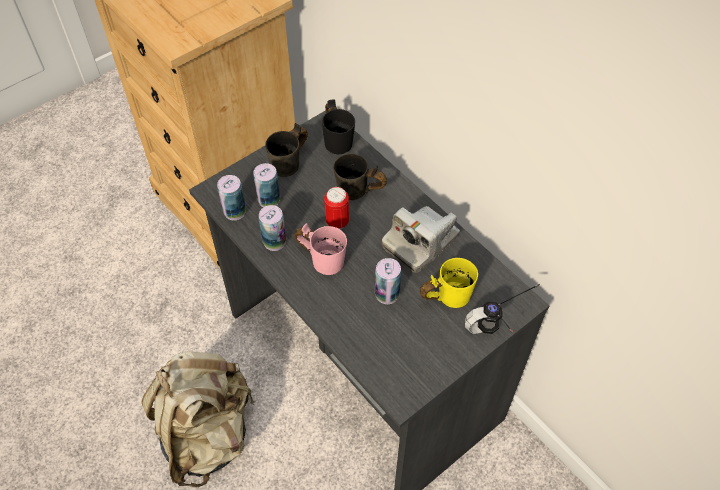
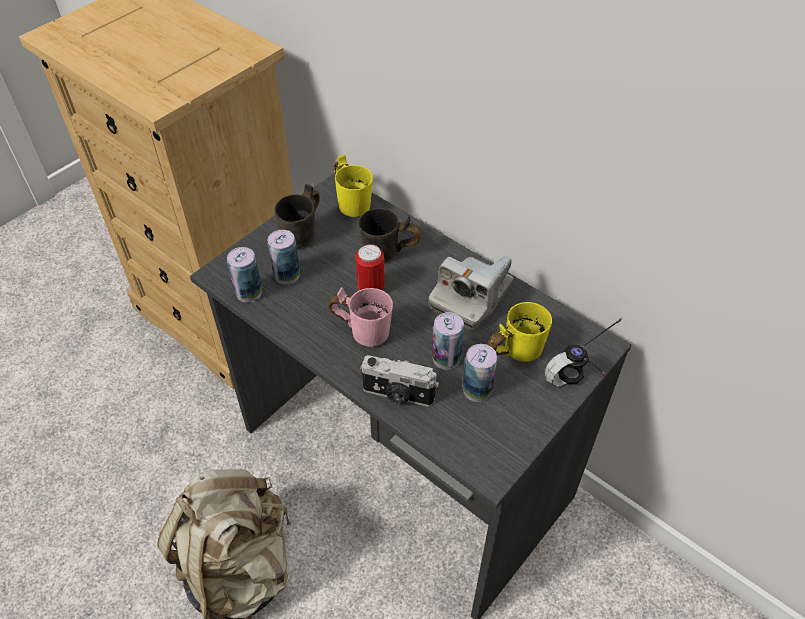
camera: 10 degrees left, 5 degrees down
can [259,205,286,251] -> can moved to [463,344,497,402]
black mug [322,99,355,154] -> yellow mug [334,155,373,217]
none -> camera [360,355,439,407]

